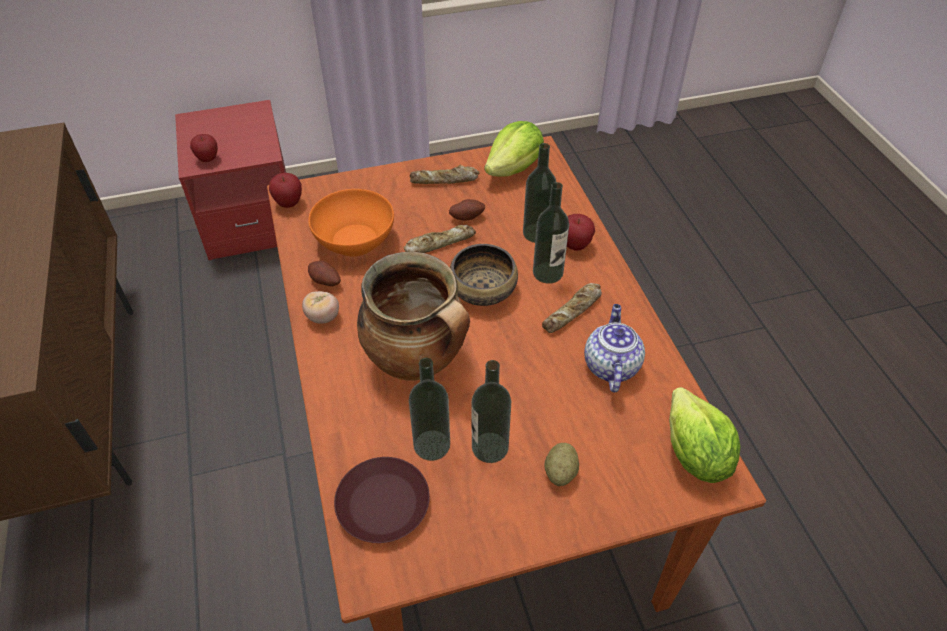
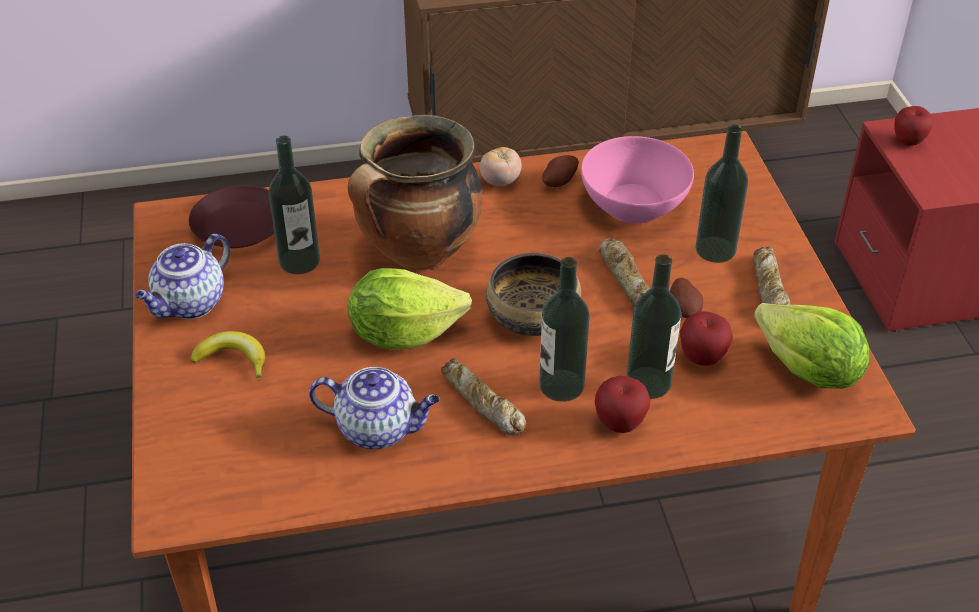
camera: 95 degrees right, 5 degrees down
apple [269,173,302,208] -> apple moved to [680,312,733,366]
orange bowl [308,189,394,256] -> pink bowl [581,136,694,223]
bottle [472,360,511,463] -> bottle moved to [695,125,748,263]
potato [545,443,579,486] -> banana [191,331,265,381]
lettuce [669,387,741,483] -> lettuce moved to [348,268,472,350]
none -> teapot [135,234,230,319]

